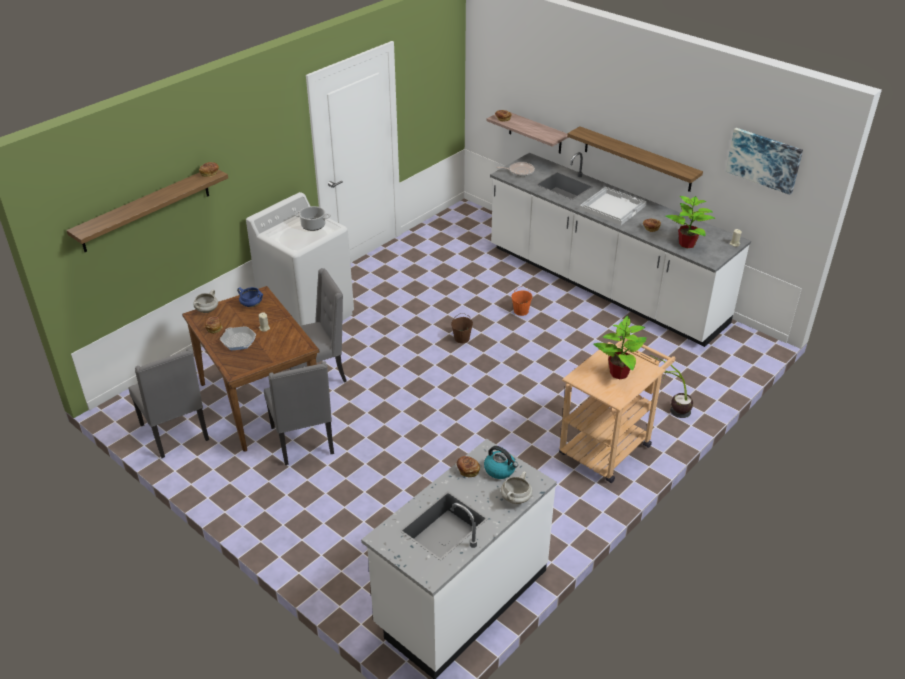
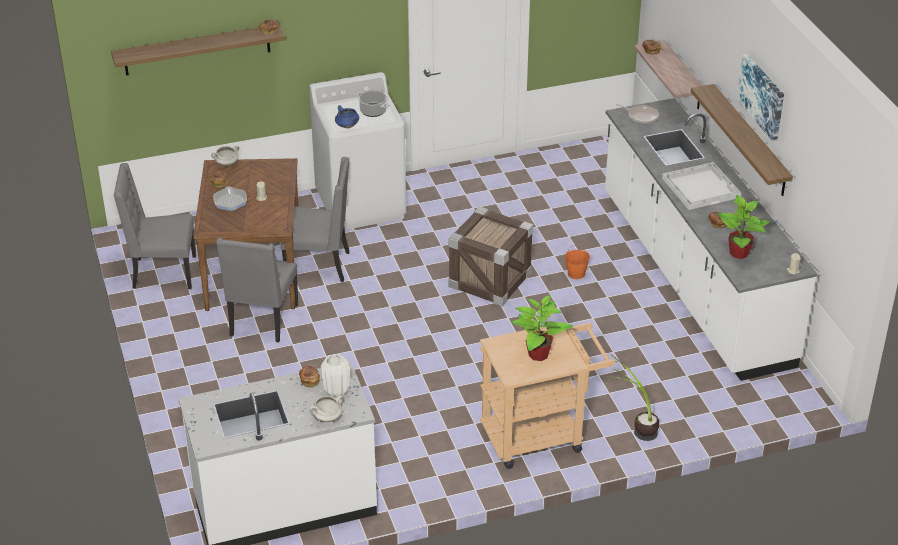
camera: 30 degrees right, 0 degrees up
grey chair [129,348,209,458] -> grey chair turned 90 degrees clockwise [114,163,196,289]
blue cooking pot [237,287,263,307] -> blue cooking pot moved to [335,105,359,128]
brown bucket [451,313,473,343] -> crate [448,206,533,306]
kettle [484,446,518,479] -> white vase [321,354,350,397]
picture [726,128,803,195] -> picture moved to [737,54,784,141]

